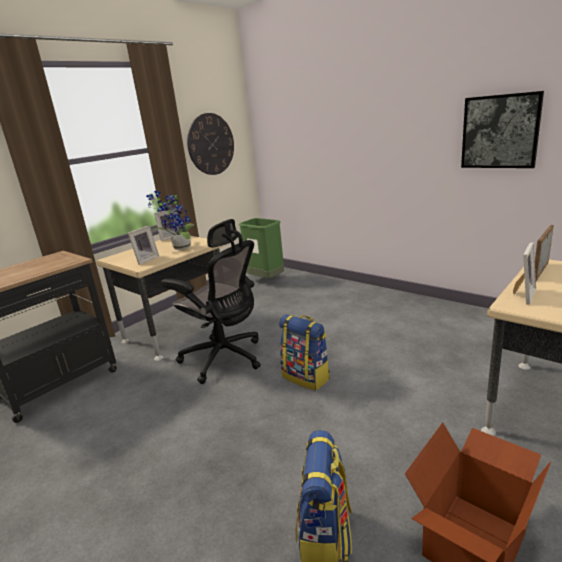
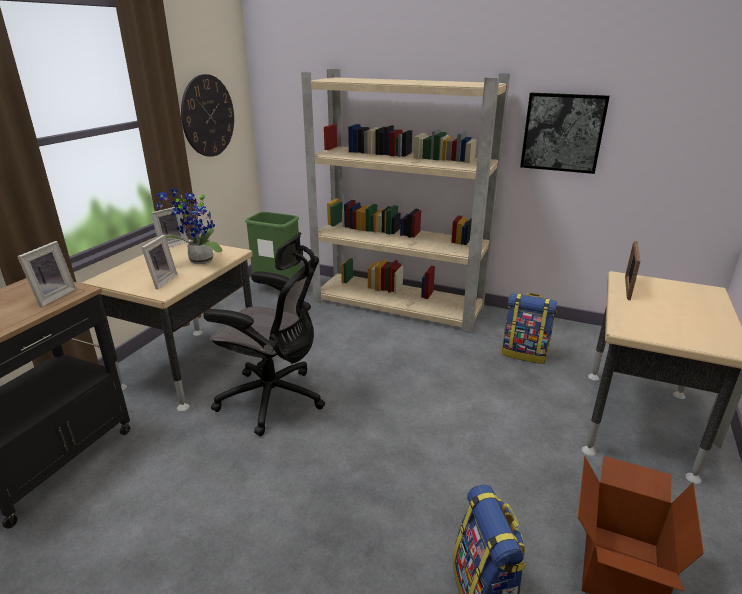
camera: 20 degrees left, 5 degrees up
backpack [279,314,330,391] -> backpack moved to [502,293,557,364]
picture frame [513,242,536,305] -> picture frame moved to [17,241,76,307]
none -> beige bookcase [301,69,510,333]

